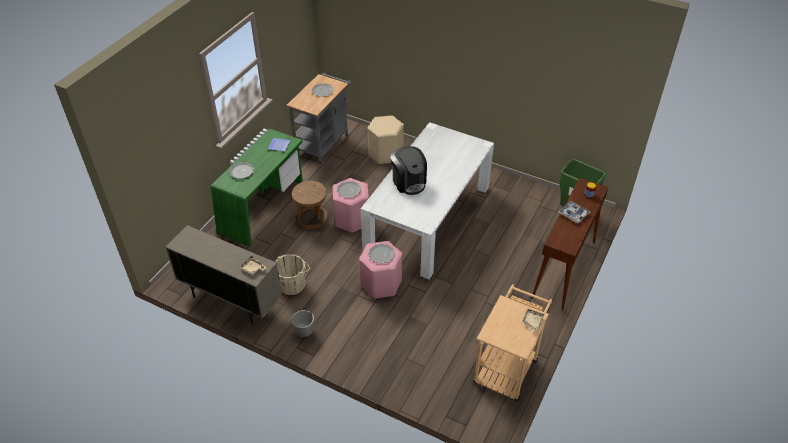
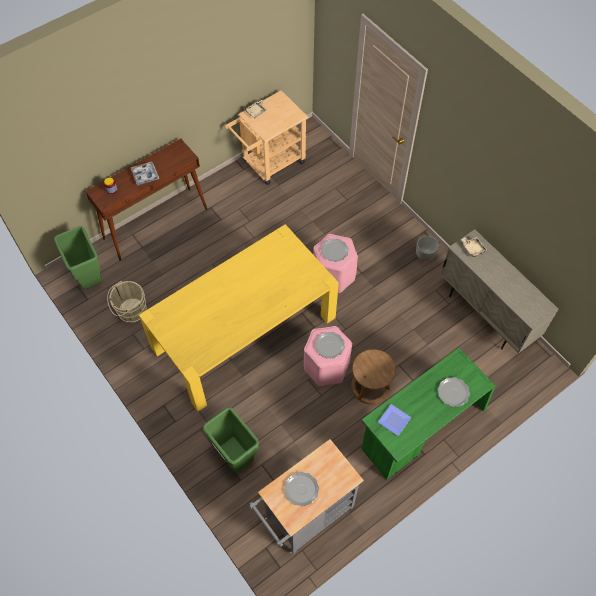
camera: 155 degrees left, 15 degrees up
beige bucket [275,254,310,295] -> beige bucket moved to [107,281,147,323]
white dining table [361,122,494,280] -> yellow dining table [139,224,339,412]
beige stool [367,115,404,164] -> green trash can [203,407,259,473]
coffee machine [390,146,427,195] -> none

